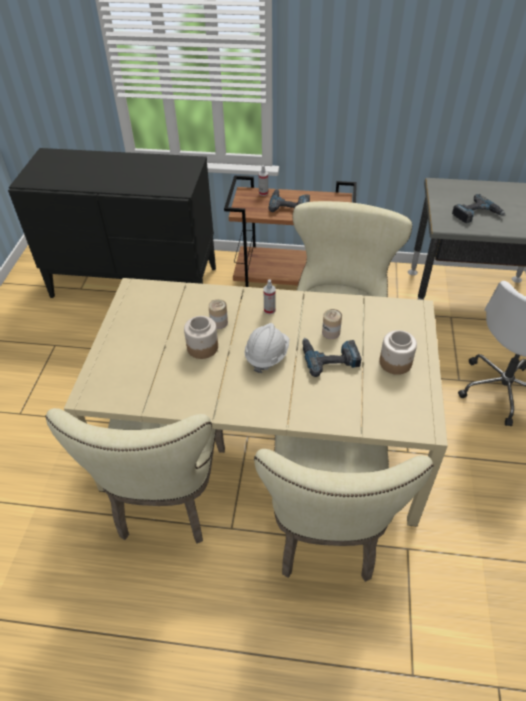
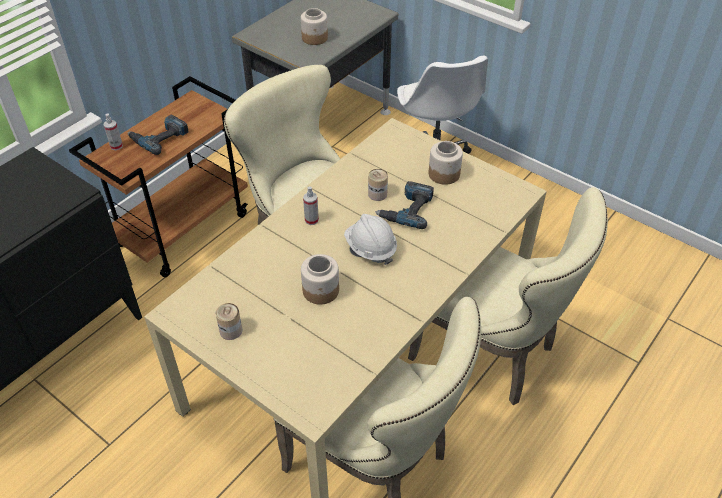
camera: 60 degrees left, 0 degrees up
can [208,299,228,329] -> can moved to [216,303,242,340]
power drill [452,194,505,223] -> jar [301,8,328,45]

